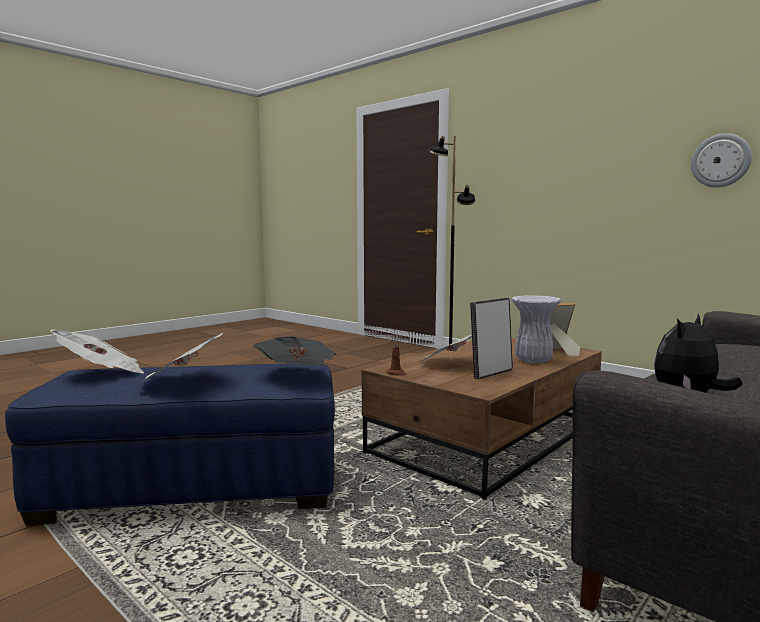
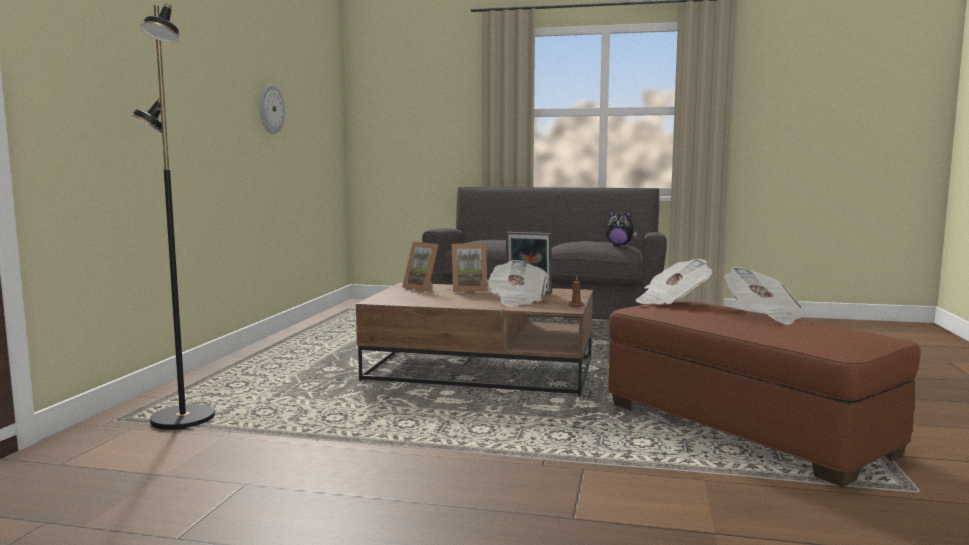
camera: 120 degrees left, 0 degrees up
blue ottoman [5,364,335,526] -> brown ottoman [608,301,920,488]
newspaper [50,329,144,373] -> none
white vase [511,295,562,363] -> picture frame [452,243,488,292]

